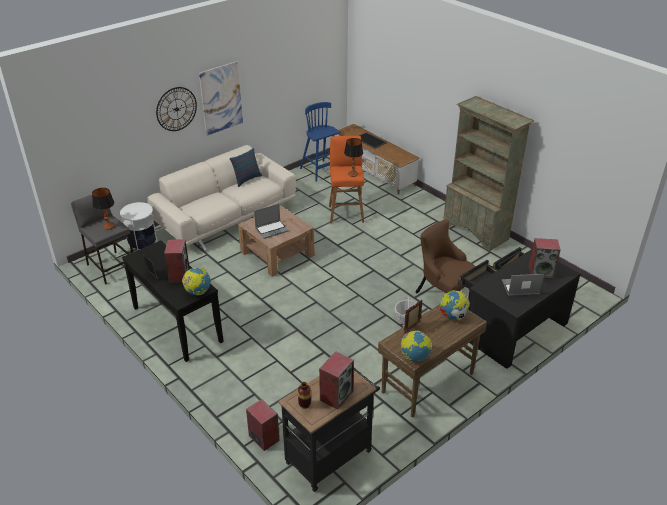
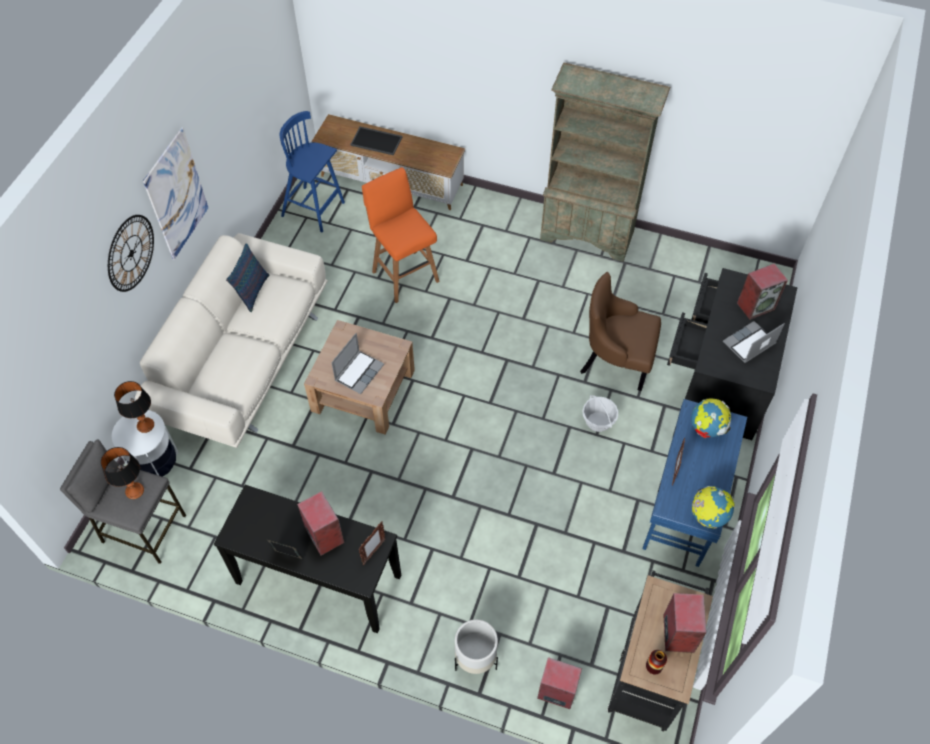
camera: 30 degrees left, 20 degrees up
globe [182,267,210,296] -> picture frame [358,521,385,565]
table lamp [344,138,363,177] -> table lamp moved to [114,381,154,433]
brown console table [378,304,487,418] -> blue console table [642,399,747,567]
none -> white planter [455,619,498,674]

